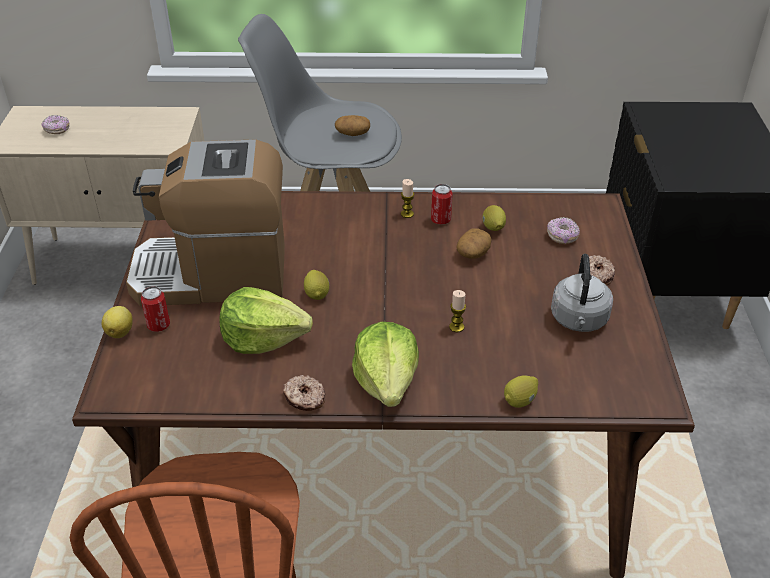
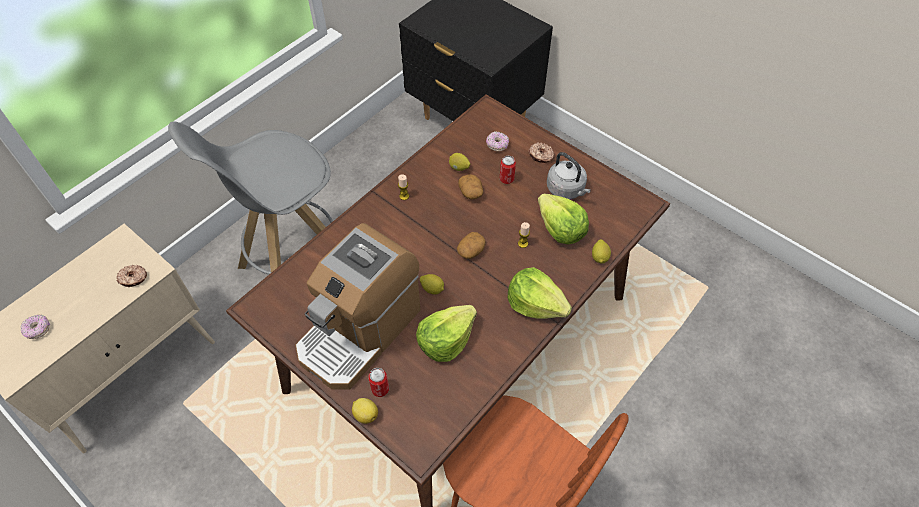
camera: 50 degrees left, 15 degrees up
donut [283,375,326,411] -> donut moved to [116,265,147,287]
potato [335,115,370,136] -> potato moved to [457,232,486,259]
can [431,184,453,225] -> can moved to [500,156,516,184]
none -> lettuce [538,194,589,244]

